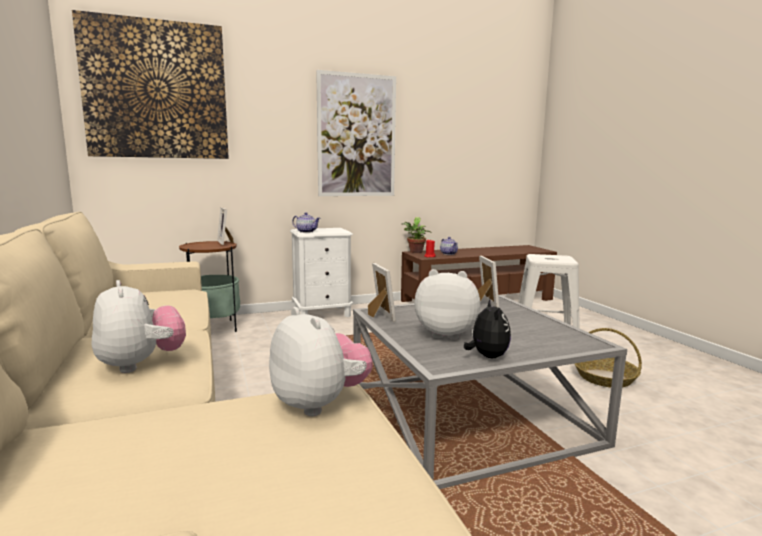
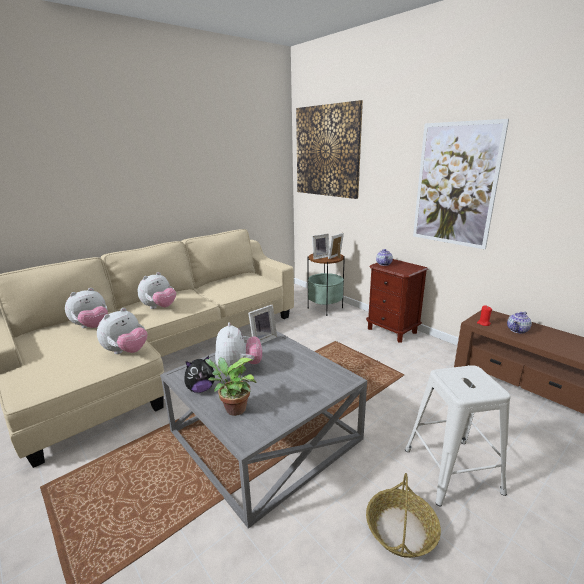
camera: 70 degrees right, 10 degrees up
white nightstand [290,228,353,317] -> brown nightstand [366,259,428,342]
potted plant [402,217,432,253] -> potted plant moved to [205,358,256,416]
picture frame [478,255,499,308] -> picture frame moved to [312,233,329,260]
none -> plush toy [65,288,108,328]

